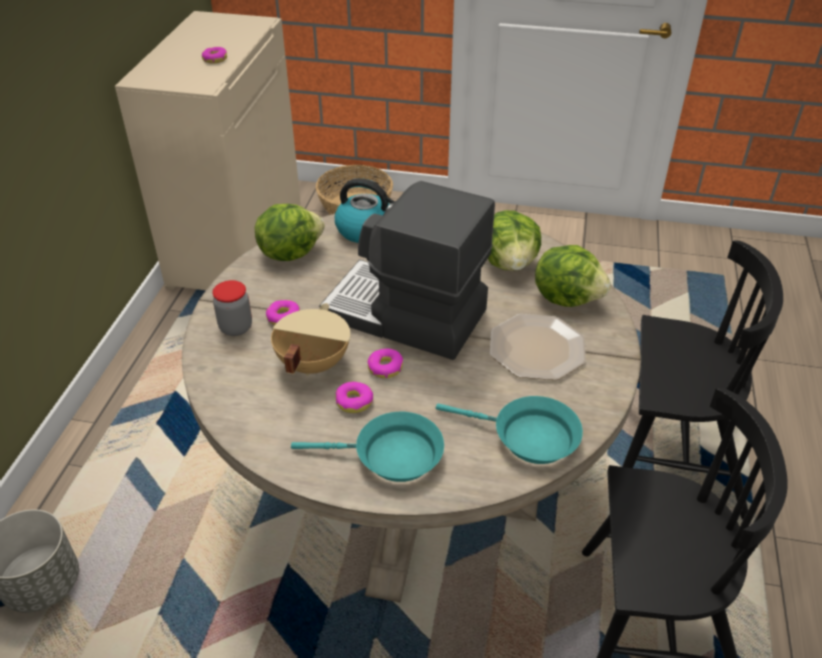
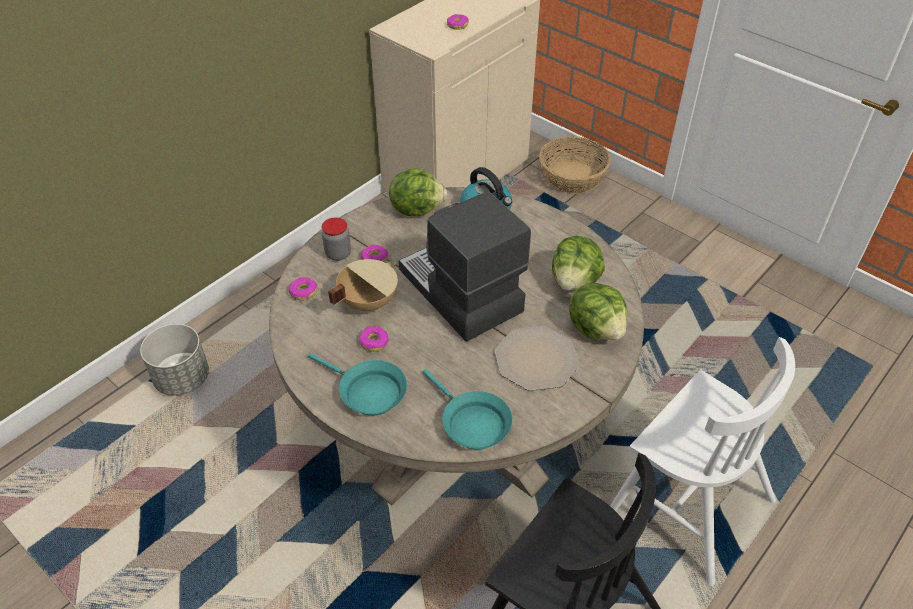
camera: 30 degrees right, 5 degrees up
donut [368,348,403,378] -> donut moved to [289,277,317,300]
black chair [622,240,783,520] -> white chair [610,337,795,586]

